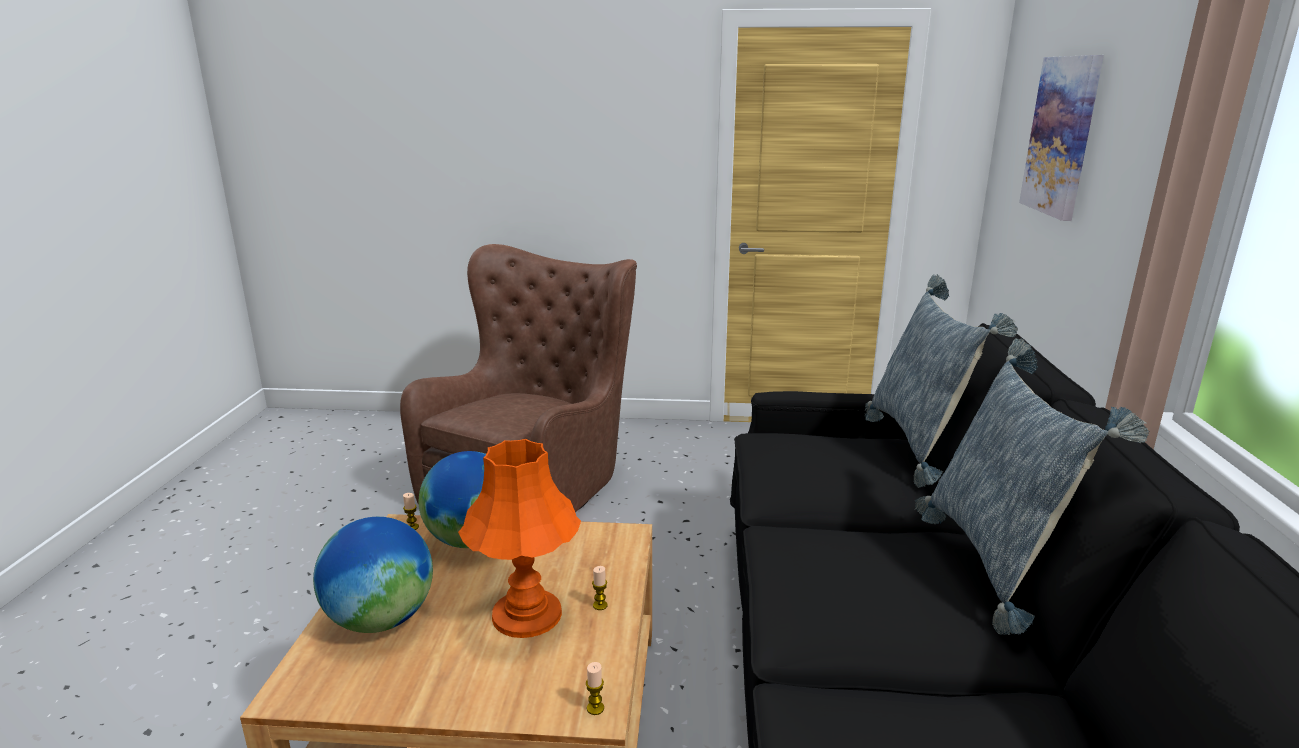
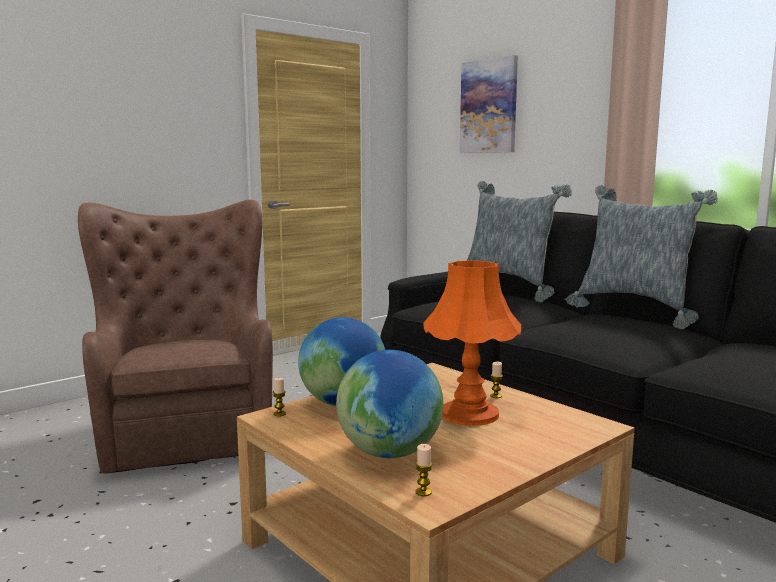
camera: 45 degrees left, 10 degrees down
candle [586,662,604,715] -> candle moved to [415,444,432,496]

